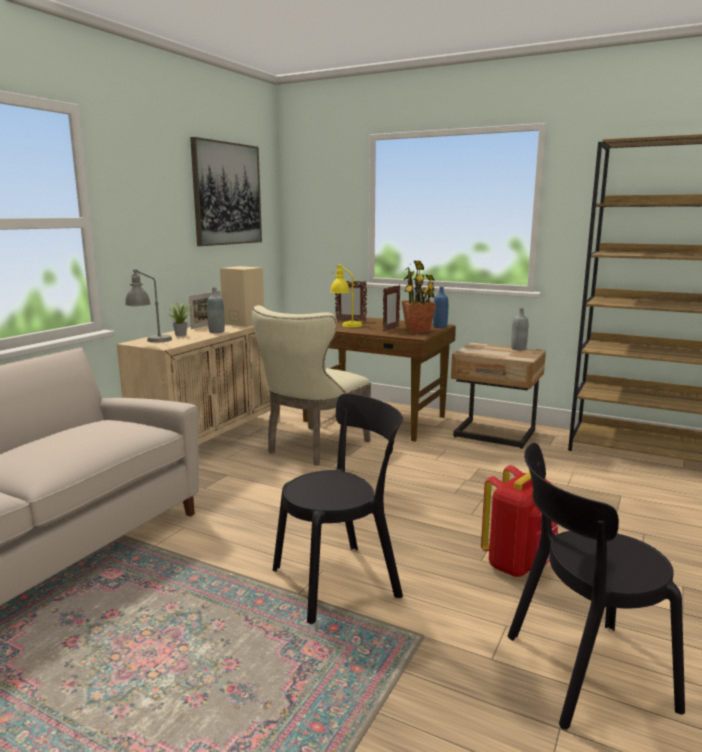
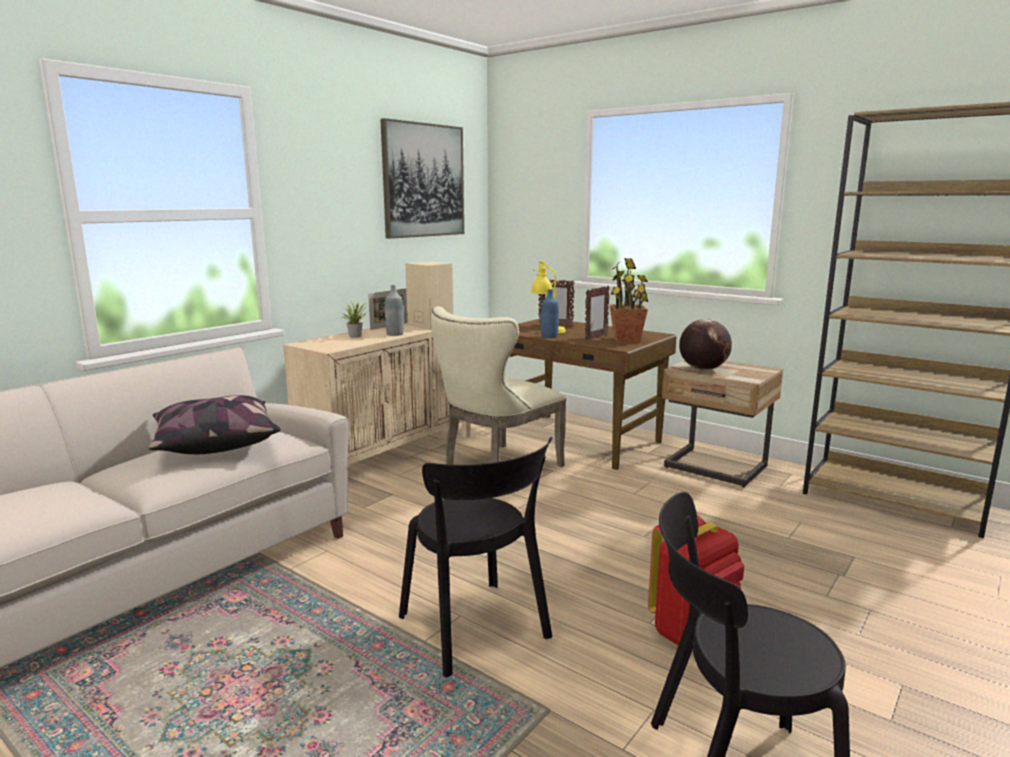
camera: 10 degrees right, 0 degrees up
grey table lamp [125,269,172,343] -> none
black chair [273,393,403,624] -> black chair turned 75 degrees clockwise [399,437,553,677]
blue bottle [433,287,448,328] -> blue bottle moved to [541,289,559,338]
grey bottle [511,308,528,351] -> none
none -> pillow [148,395,281,454]
none -> globe [679,319,732,370]

